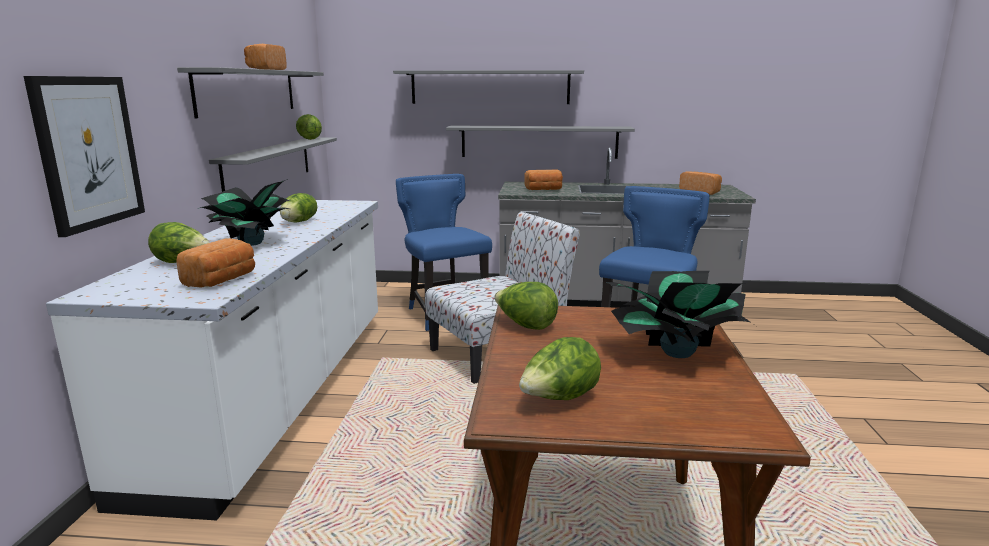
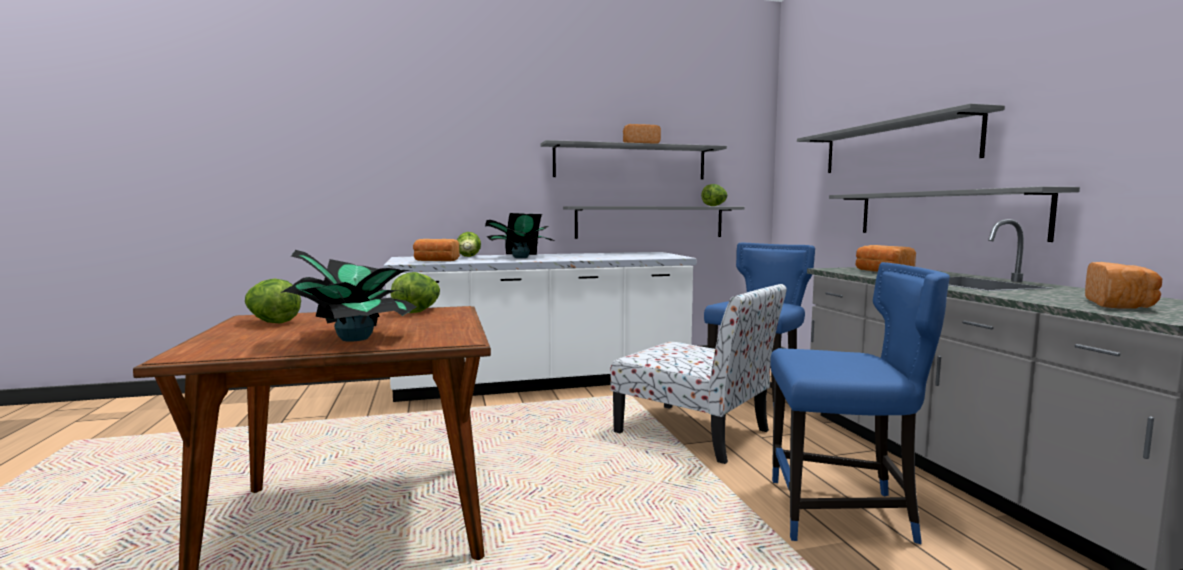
camera: 70 degrees right, 10 degrees down
picture [24,76,145,237] -> none
lettuce [280,193,317,222] -> none

